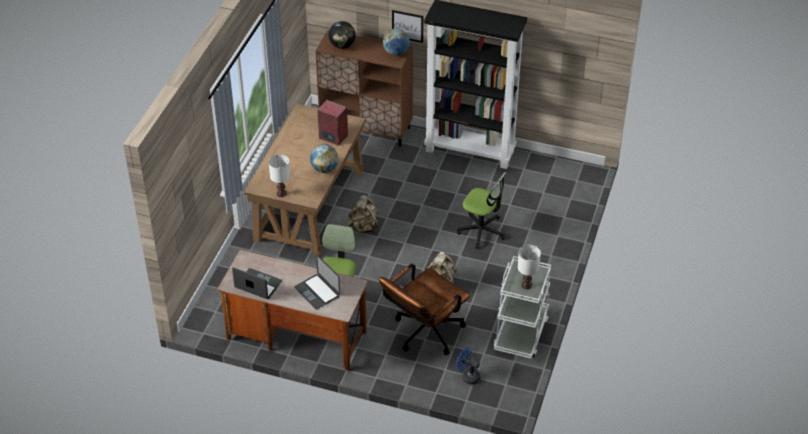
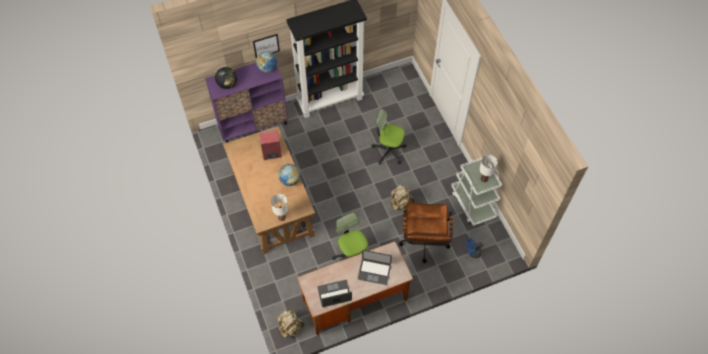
camera: 40 degrees left, 15 degrees up
brown cabinet [315,30,413,146] -> purple cabinet [205,63,288,143]
beige backpack [348,195,377,234] -> beige backpack moved to [278,309,304,338]
office chair [457,172,506,249] -> office chair turned 150 degrees counterclockwise [371,109,407,164]

